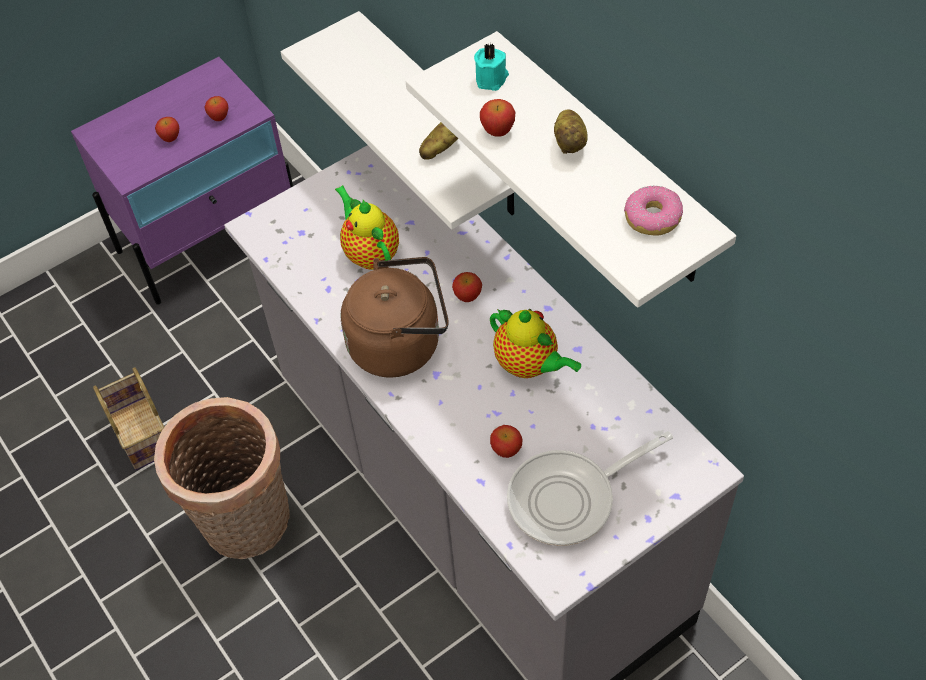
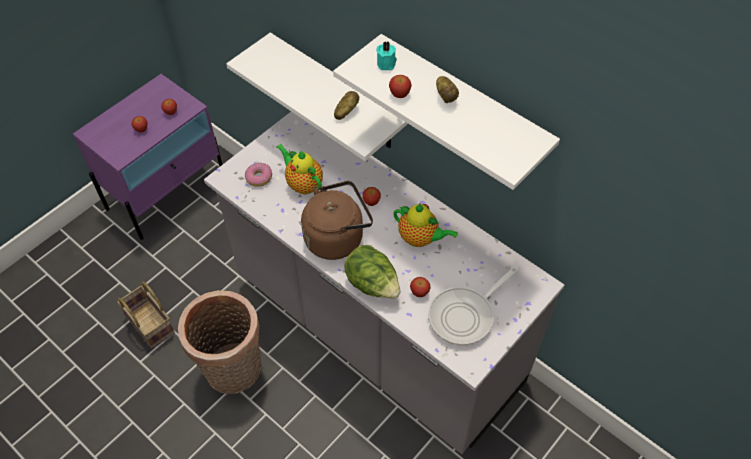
camera: 15 degrees left, 0 degrees up
donut [624,186,683,236] -> donut moved to [245,163,272,186]
none -> lettuce [344,245,400,299]

